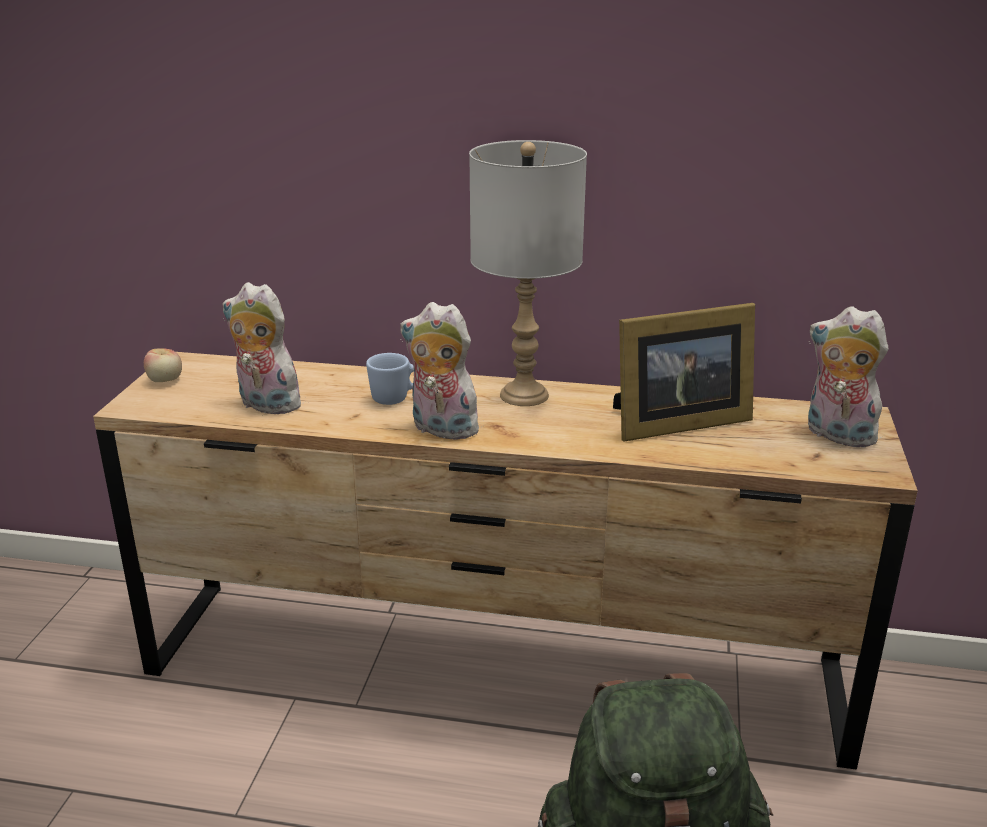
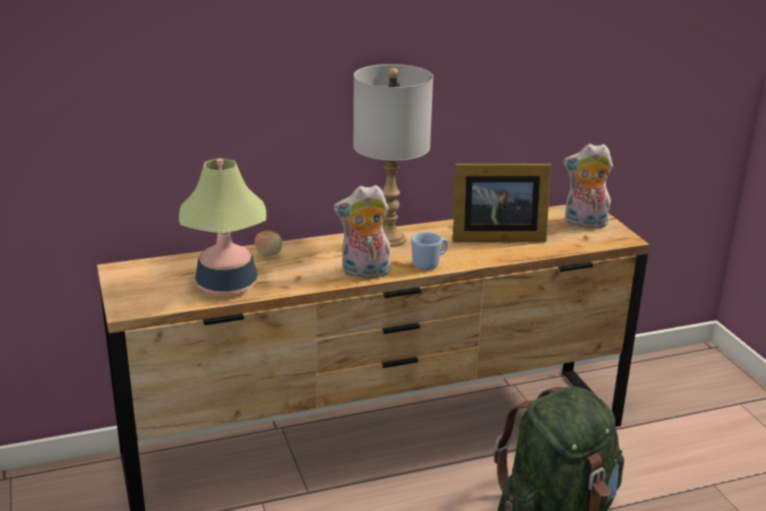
camera: 30 degrees left, 0 degrees up
apple [144,348,182,382] -> apple moved to [254,231,282,257]
plush toy [223,282,304,414] -> table lamp [179,158,267,295]
blue mug [366,353,414,405] -> blue mug moved to [411,232,448,270]
picture frame [613,303,755,441] -> picture frame turned 45 degrees clockwise [453,164,551,242]

